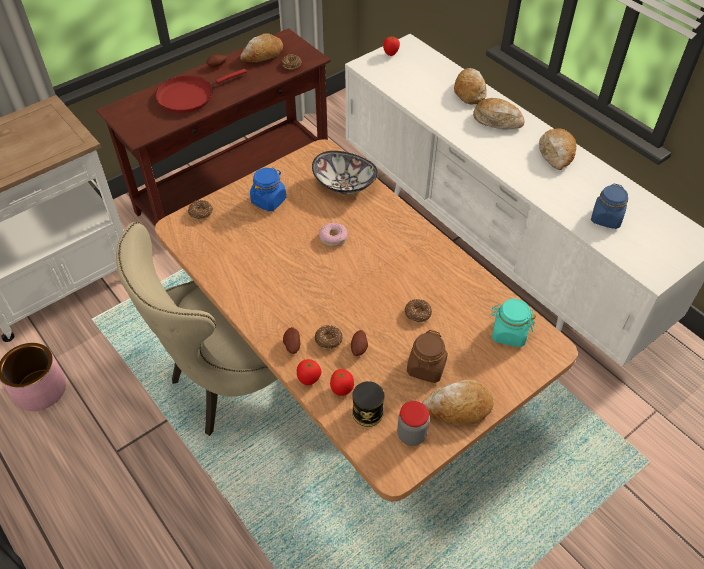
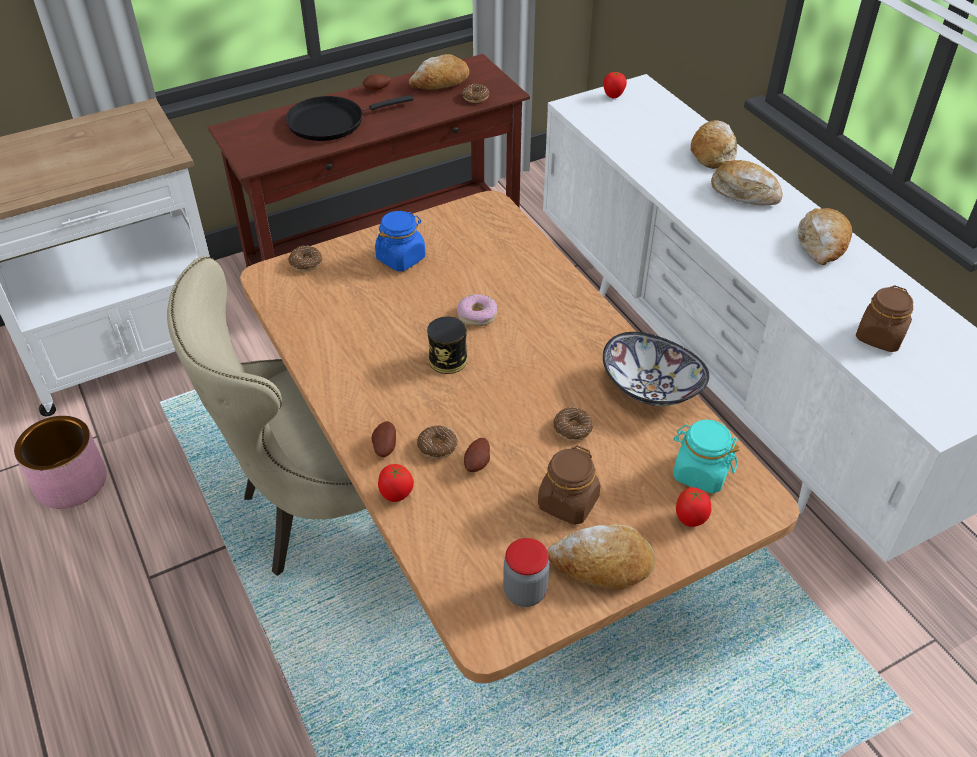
camera: 10 degrees right, 5 degrees down
red frying pan [155,69,247,113] -> black frying pan [286,95,413,141]
bowl [312,151,378,194] -> bowl moved to [603,332,709,406]
tomato [330,369,354,396] -> tomato moved to [676,487,711,527]
can [352,381,385,427] -> can moved to [427,316,467,374]
blue jar [591,183,628,229] -> brown jar [856,285,913,352]

